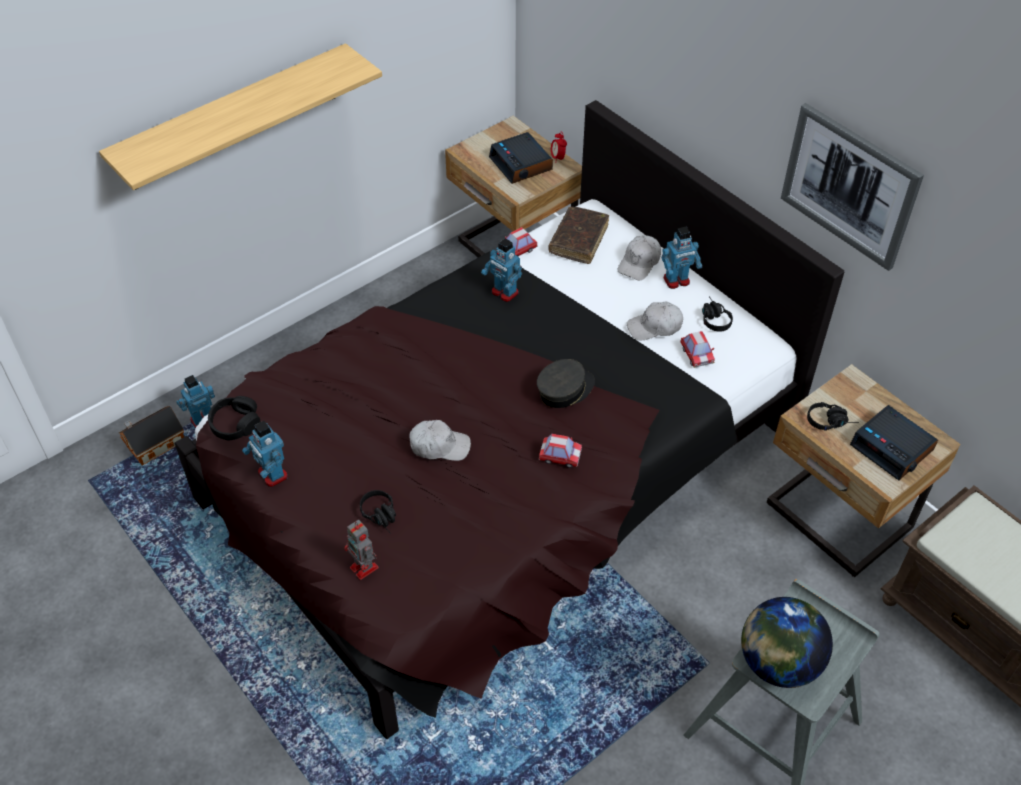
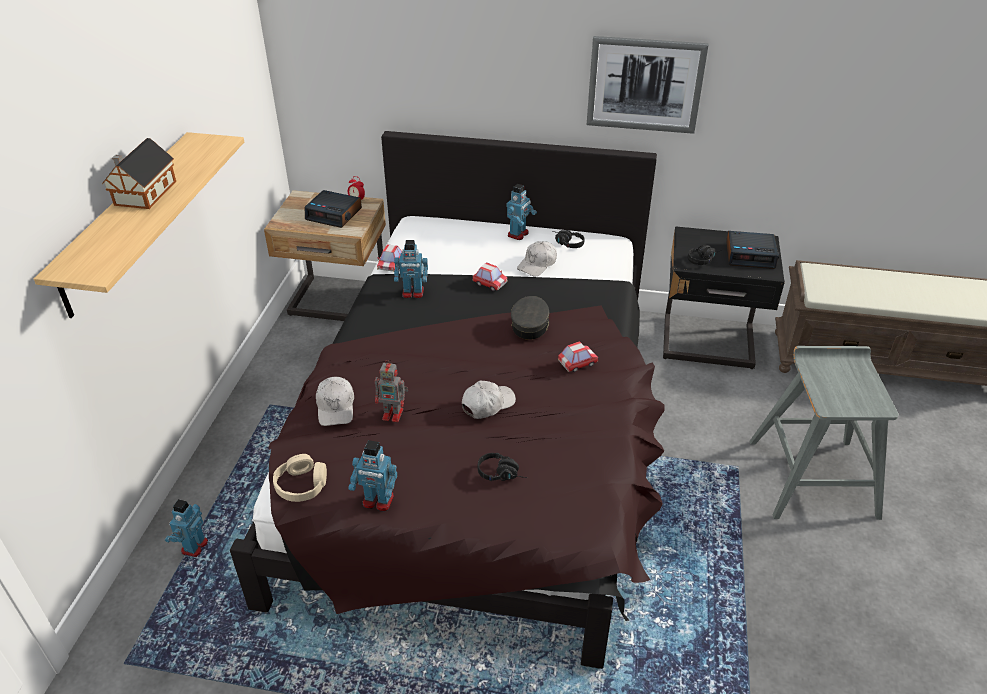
camera: 40 degrees left, 10 degrees down
toy house [118,406,184,466] -> toy house moved to [102,138,176,209]
black headphones [208,396,260,441] -> beige headphones [273,454,327,502]
toy robot [344,520,379,580] -> toy robot moved to [375,360,408,422]
brown book [549,207,609,264] -> none
white cap [617,235,661,280] -> white cap moved to [316,377,354,426]
toy car [680,331,715,368] -> toy car moved to [472,262,508,291]
globe [741,597,833,688] -> none
beige nightstand [767,364,960,577] -> black nightstand [663,226,785,369]

